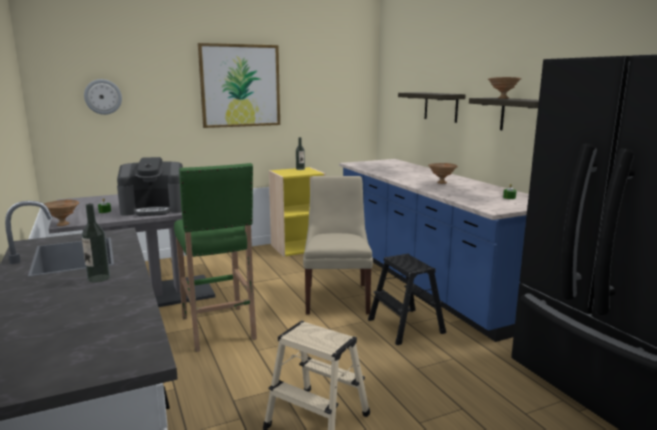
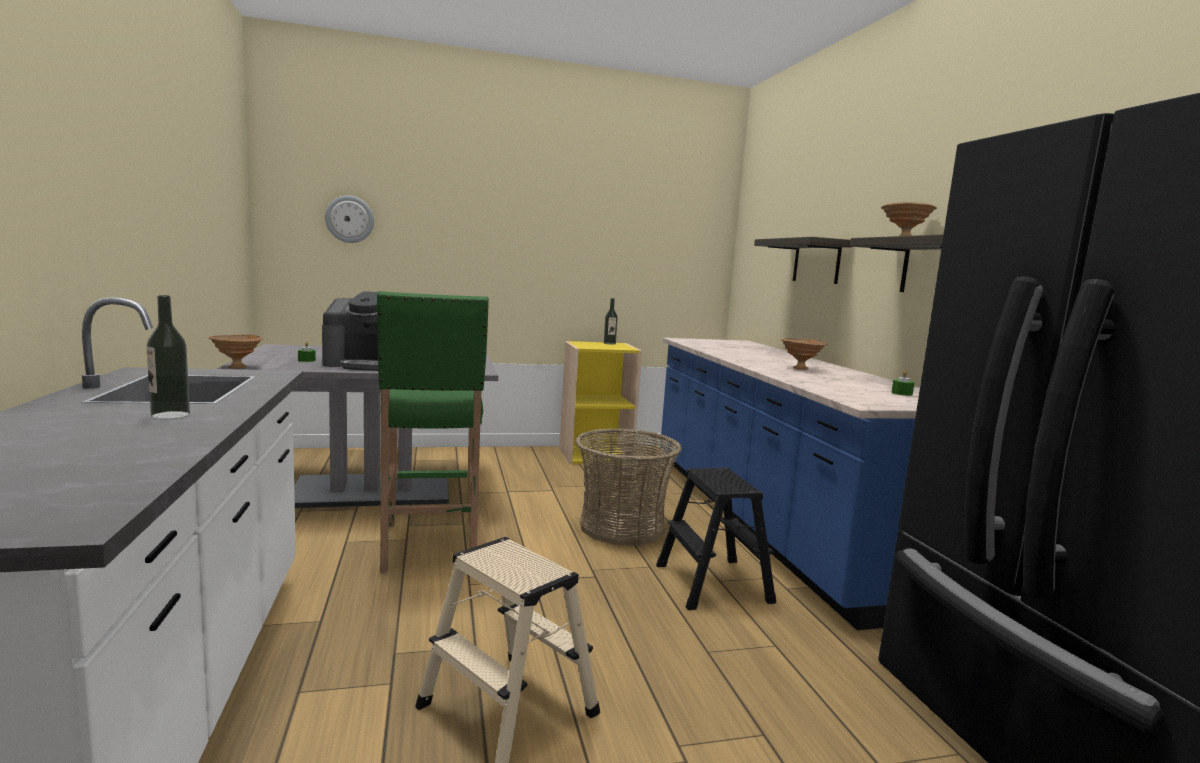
camera: 10 degrees right, 5 degrees down
picture [198,43,280,128] -> none
beige chair [303,176,373,315] -> basket [575,428,682,546]

